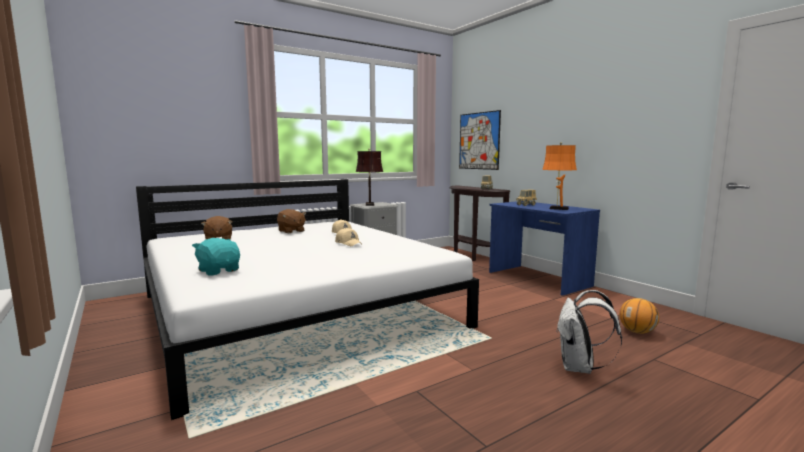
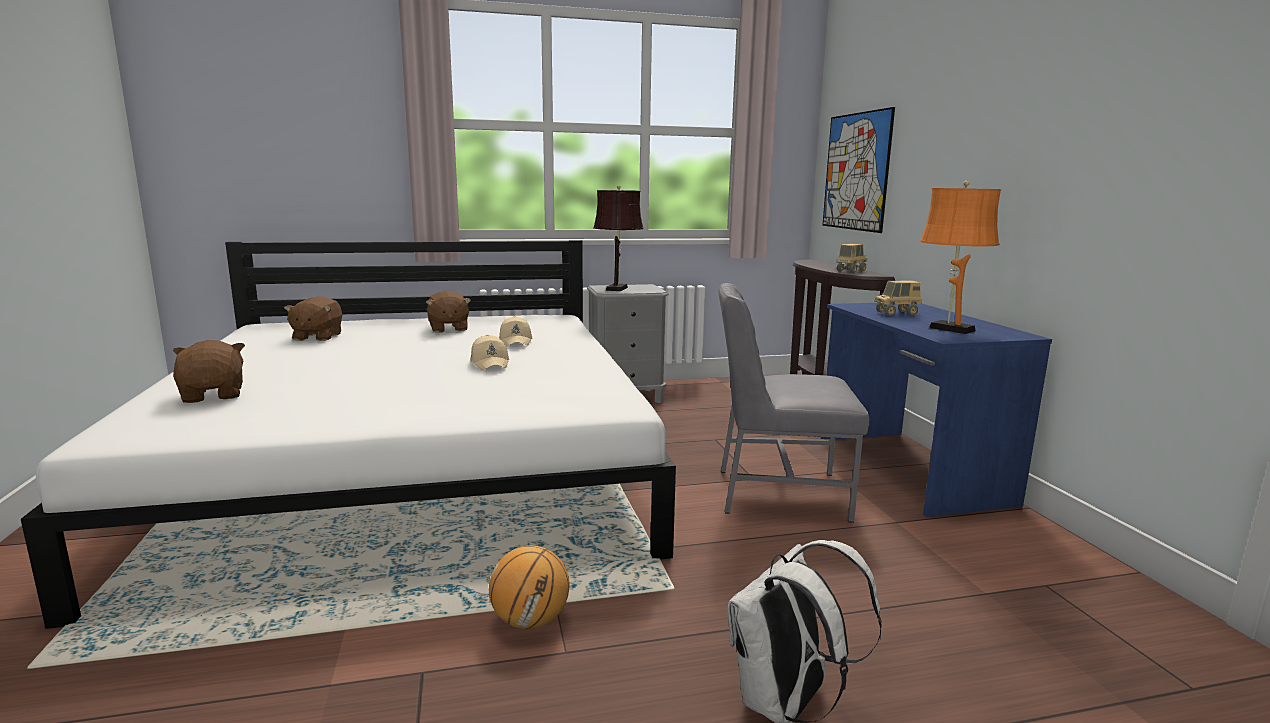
camera: 20 degrees right, 5 degrees up
turquoise plush toy [192,238,240,276] -> brown plush toy [173,340,245,403]
basketball [619,298,659,334] -> basketball moved to [489,545,569,629]
none -> grey chair [719,283,869,523]

